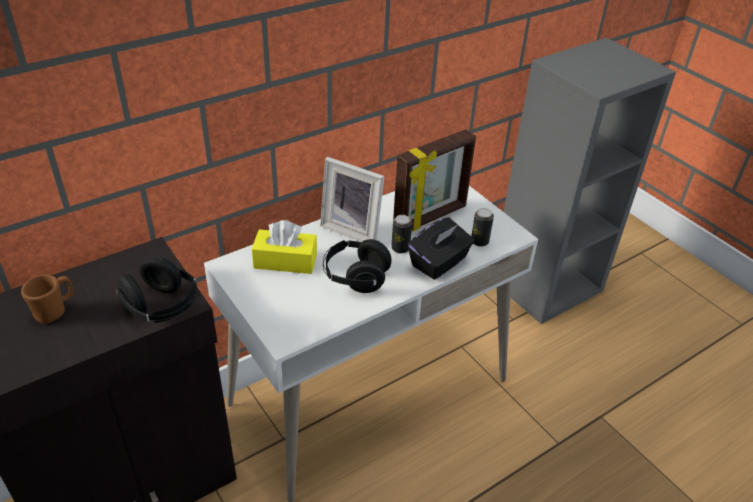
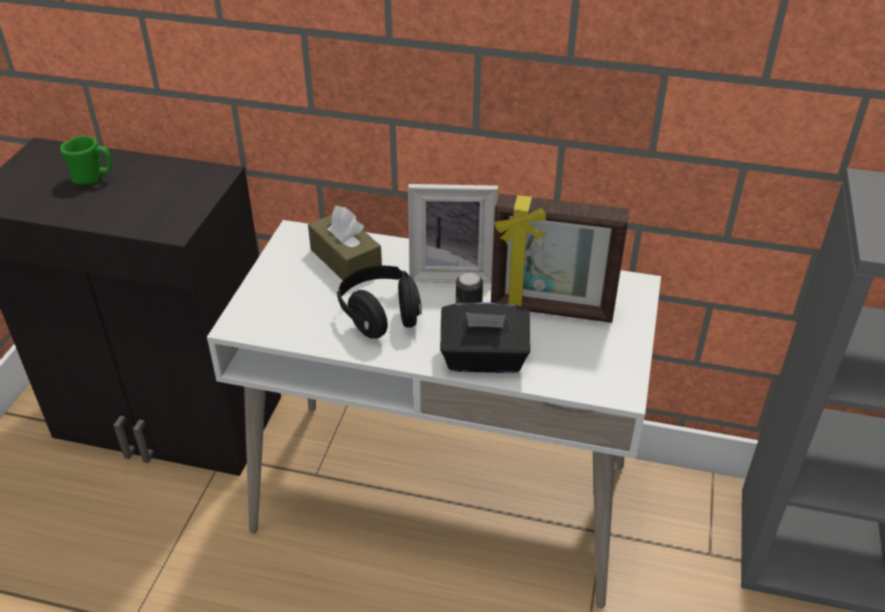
camera: 50 degrees right, 0 degrees up
brown mug [21,275,73,324] -> green mug [60,136,112,185]
black headphones [115,256,198,323] -> none
yellow tissue box [252,220,317,274] -> brown tissue box [308,206,382,280]
picture frame [320,157,385,242] -> picture frame turned 75 degrees counterclockwise [408,184,498,284]
can [471,208,494,247] -> none

